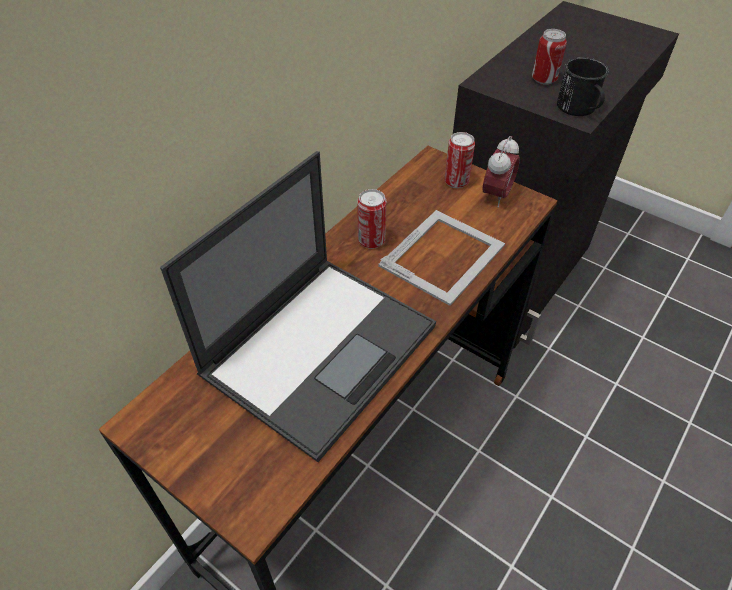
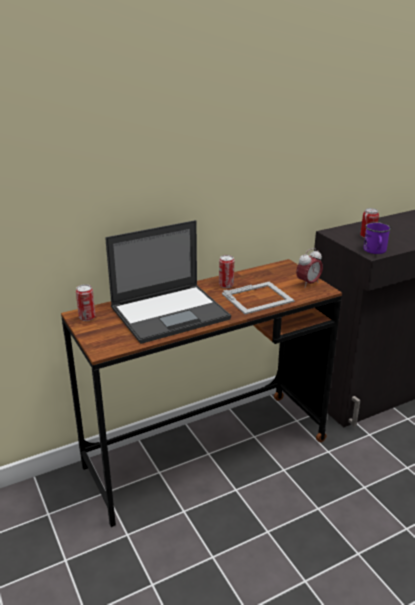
camera: 25 degrees right, 20 degrees down
can [444,132,475,188] -> can moved to [76,284,95,321]
black mug [557,57,609,116] -> purple mug [363,222,391,254]

